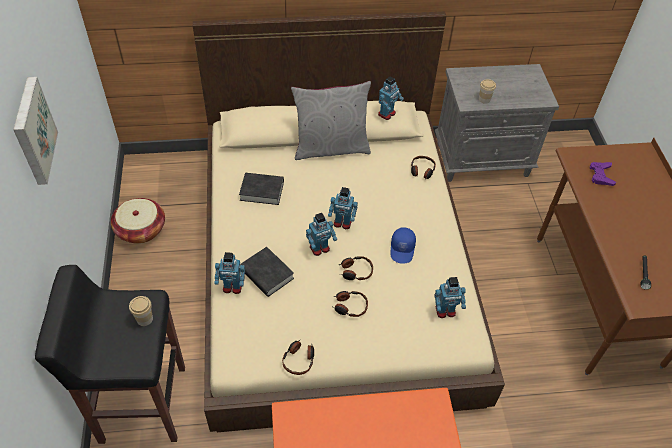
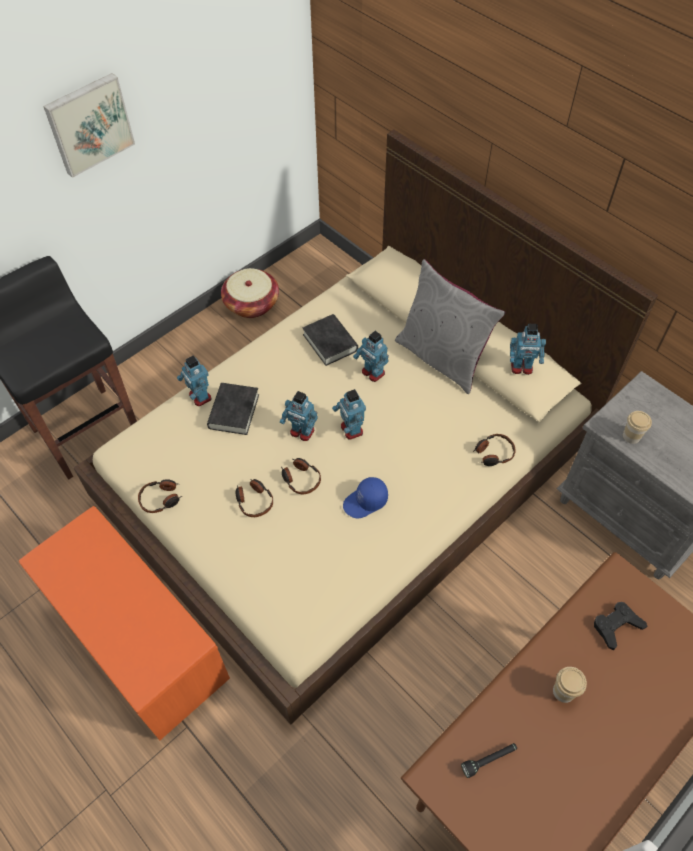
camera: 55 degrees right, 5 degrees up
cup [129,296,153,326] -> cup moved to [553,667,587,703]
toy robot [434,277,466,318] -> toy robot moved to [353,331,389,382]
purple game controller [590,162,616,186] -> black game controller [594,602,647,650]

